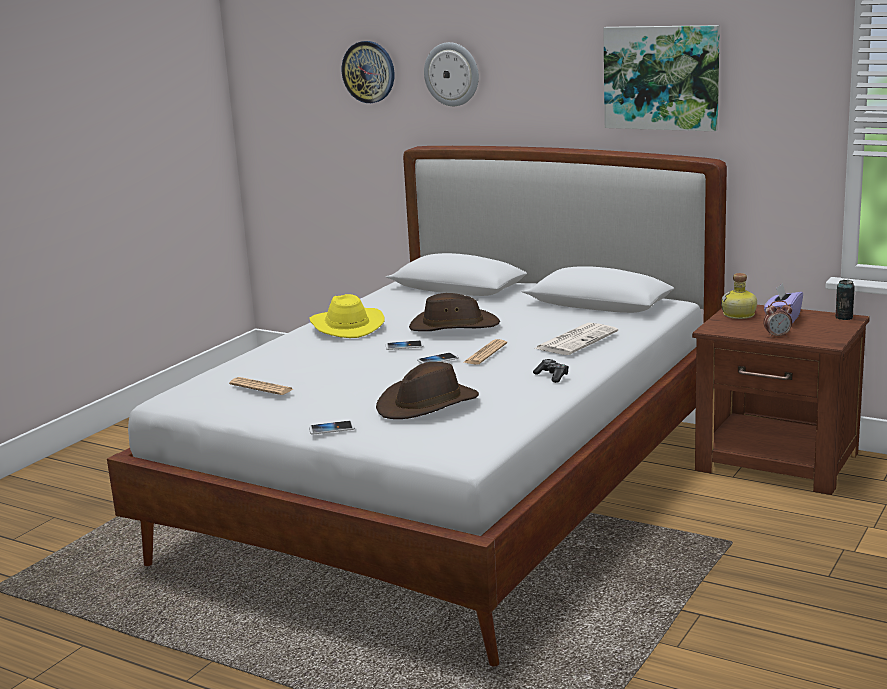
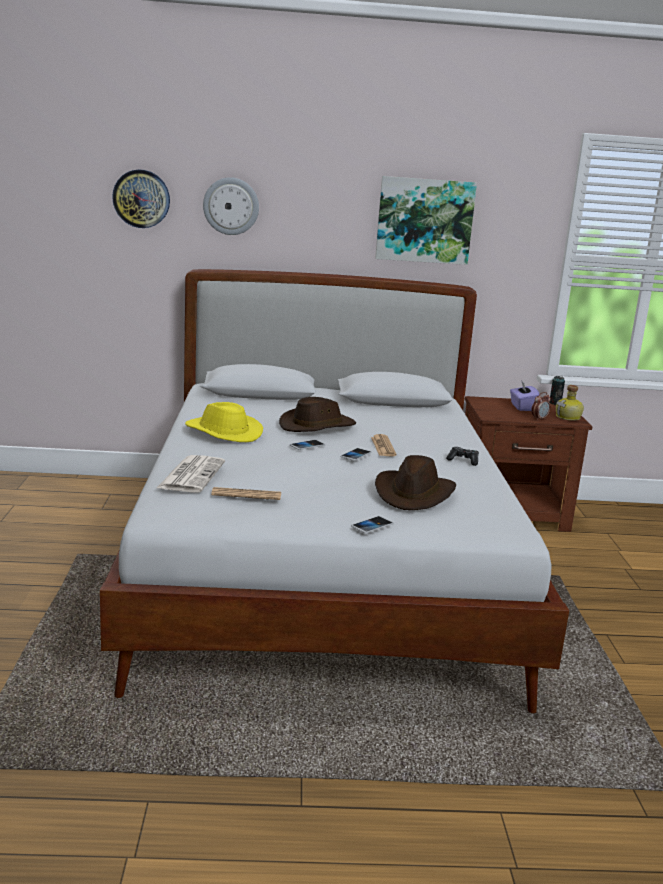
camera: 35 degrees left, 0 degrees up
newspaper [534,323,618,355] -> newspaper moved to [157,455,225,493]
bottle [721,273,757,319] -> bottle moved to [556,385,584,421]

